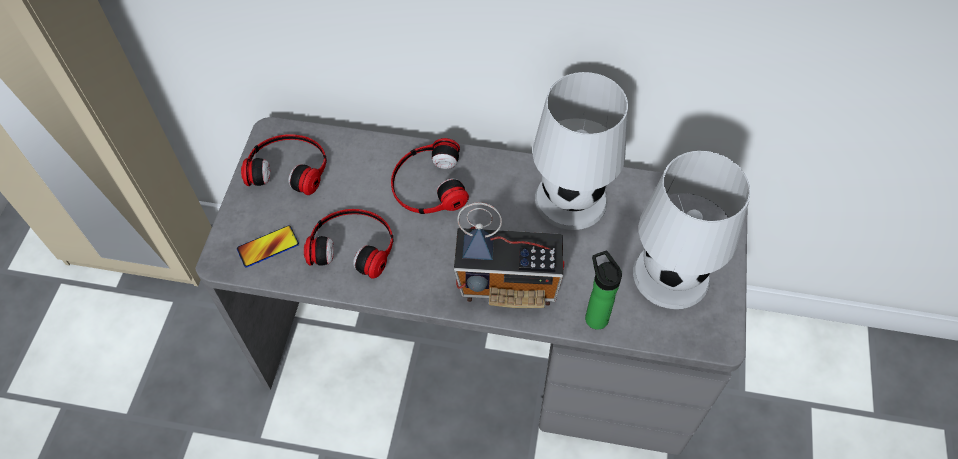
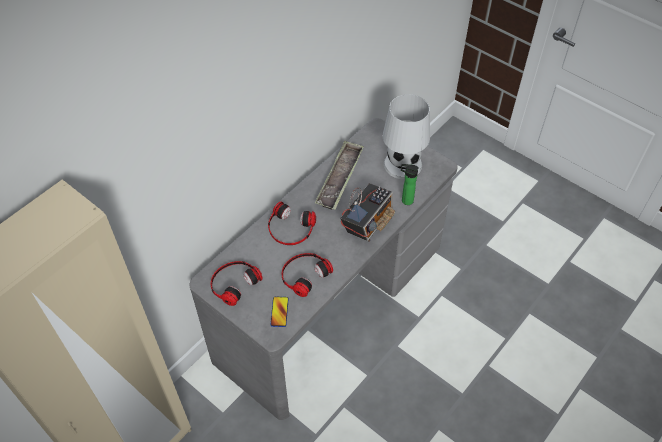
camera: 60 degrees left, 5 degrees down
white table lamp [532,72,628,230] -> tray [315,140,364,210]

